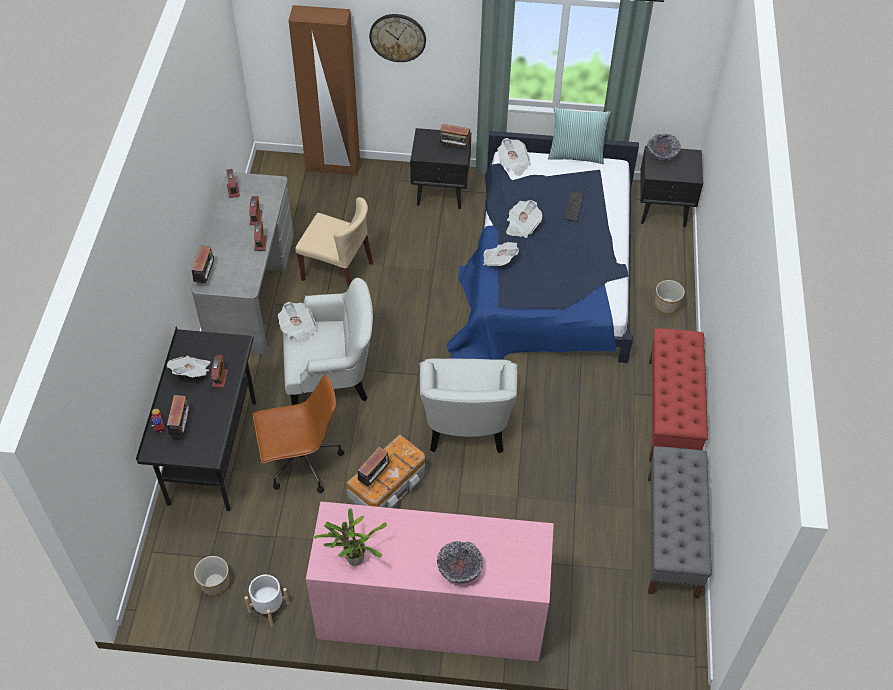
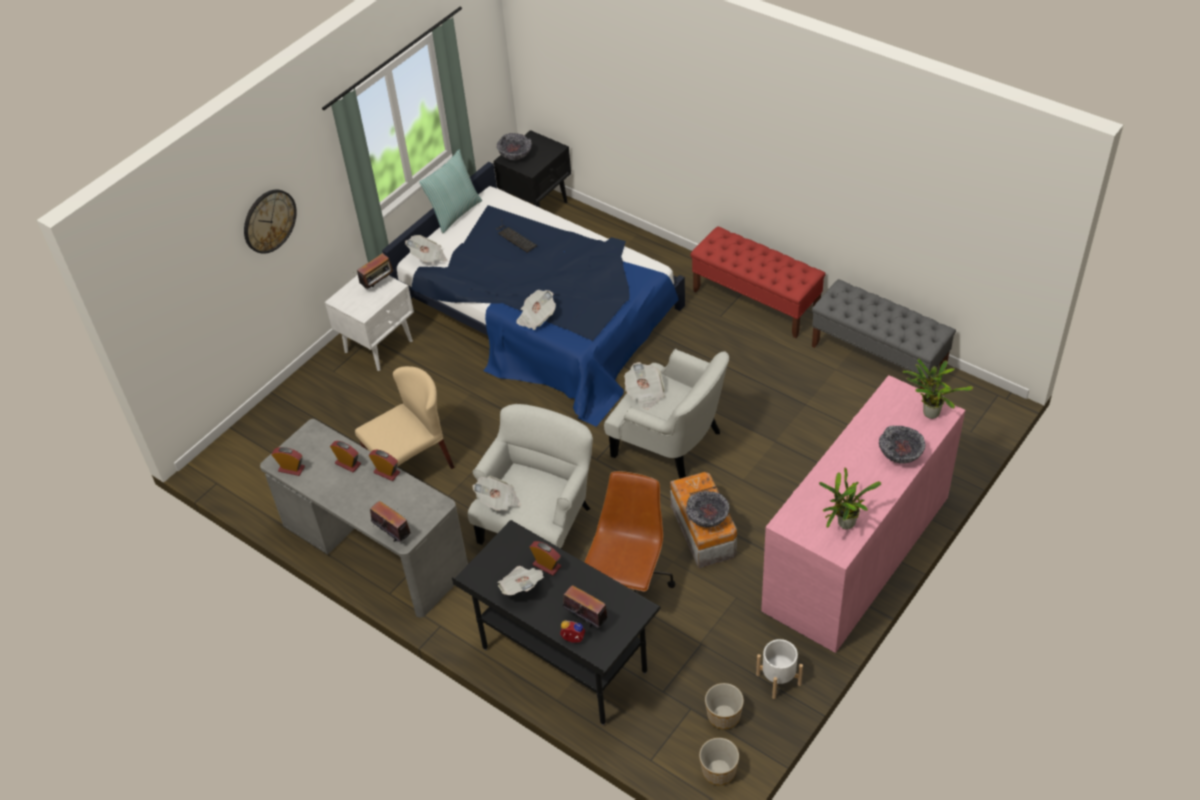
camera: 55 degrees left, 5 degrees down
brown wardrobe [289,5,360,176] -> none
radio [358,446,390,486] -> bowl [686,491,729,528]
black nightstand [410,128,471,209] -> white nightstand [325,275,414,371]
newspaper [506,200,542,238] -> newspaper moved to [624,362,665,410]
planter [655,280,685,314] -> planter moved to [699,738,739,785]
none -> potted plant [902,358,973,419]

